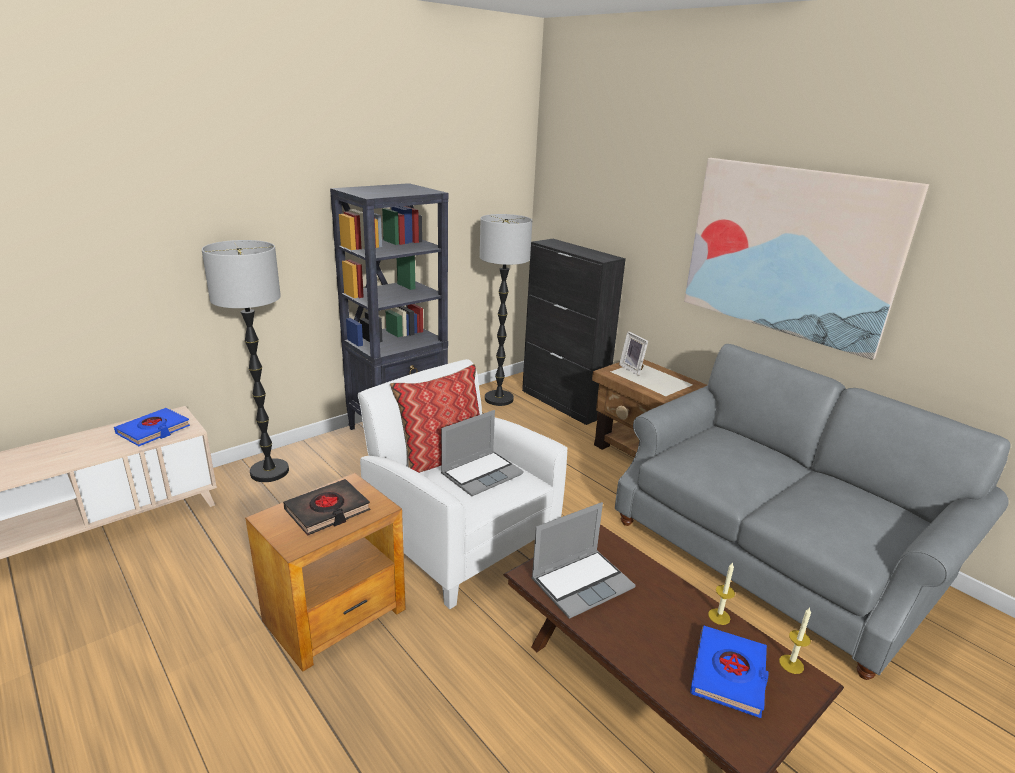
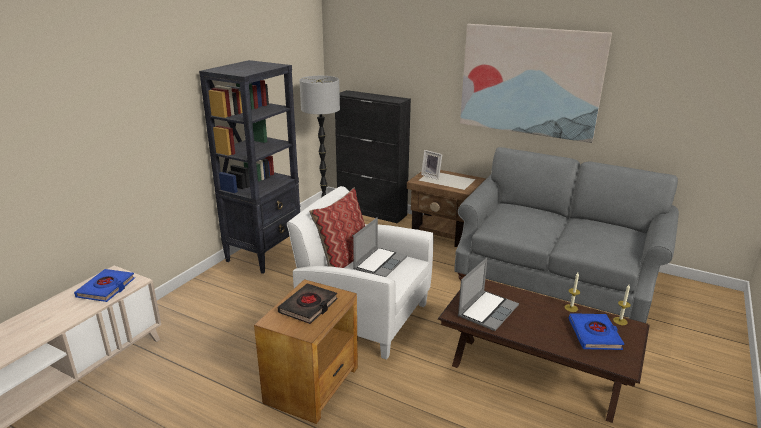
camera: 20 degrees left, 0 degrees up
floor lamp [202,240,289,482] -> none

